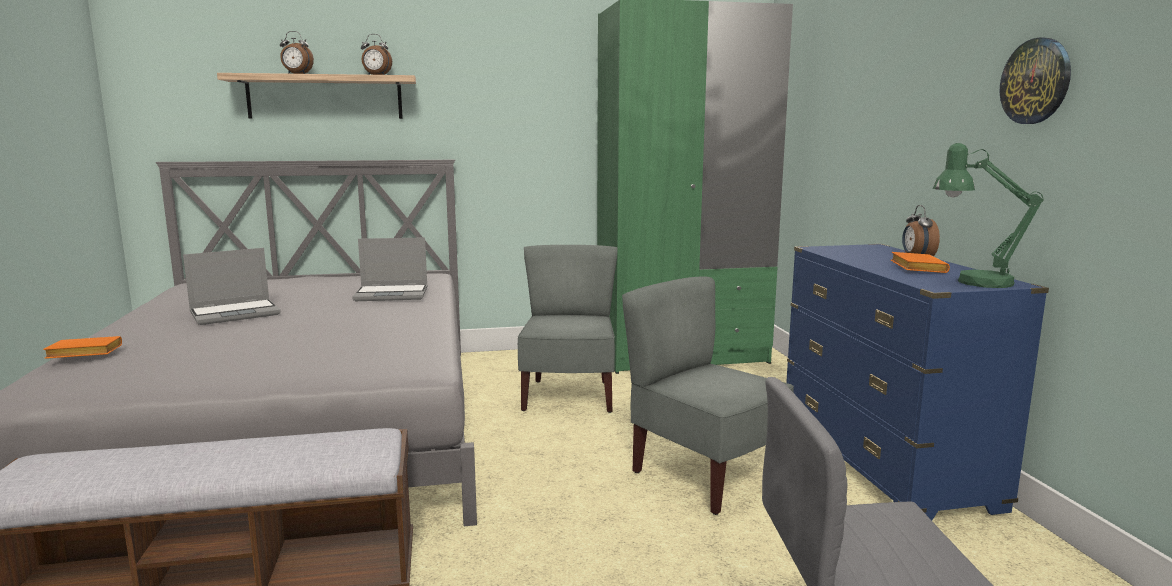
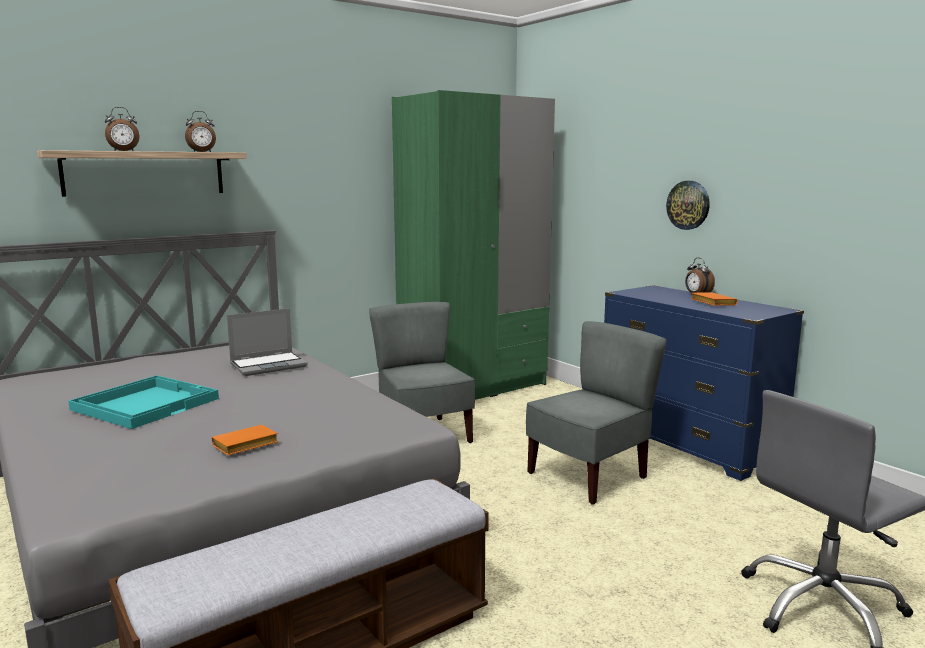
camera: 25 degrees left, 0 degrees up
orange book [43,336,122,359] -> orange book moved to [212,425,279,455]
laptop [183,248,281,325] -> turquoise tray [68,375,219,429]
grey chair [622,276,794,515] -> grey chair turned 120 degrees clockwise [526,321,666,505]
green table lamp [933,143,1044,288] -> none
wall clock [1000,38,1071,124] -> wall clock moved to [666,181,710,230]

